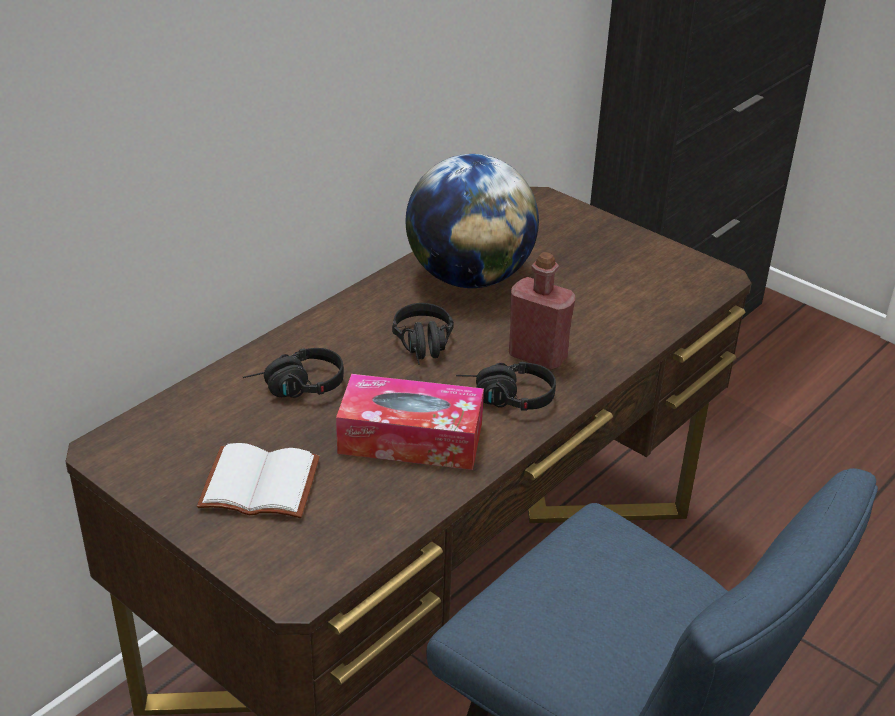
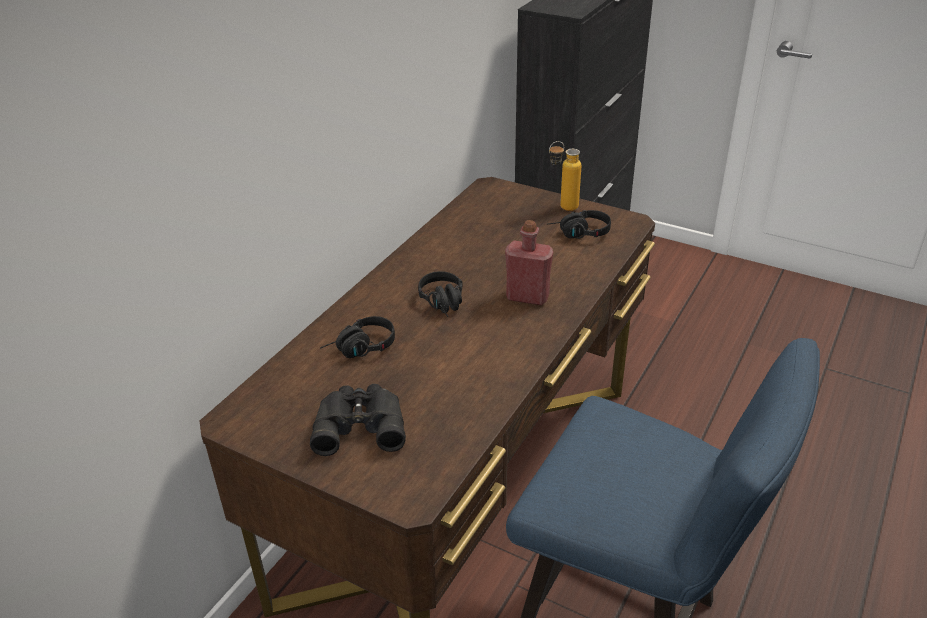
camera: 10 degrees left, 0 degrees up
white book [197,443,320,518] -> black binoculars [310,384,406,456]
tissue box [336,374,484,470] -> none
globe [406,154,539,288] -> none
black headphones [456,362,556,410] -> black headphones moved to [547,210,611,239]
none -> bottle [549,141,581,211]

